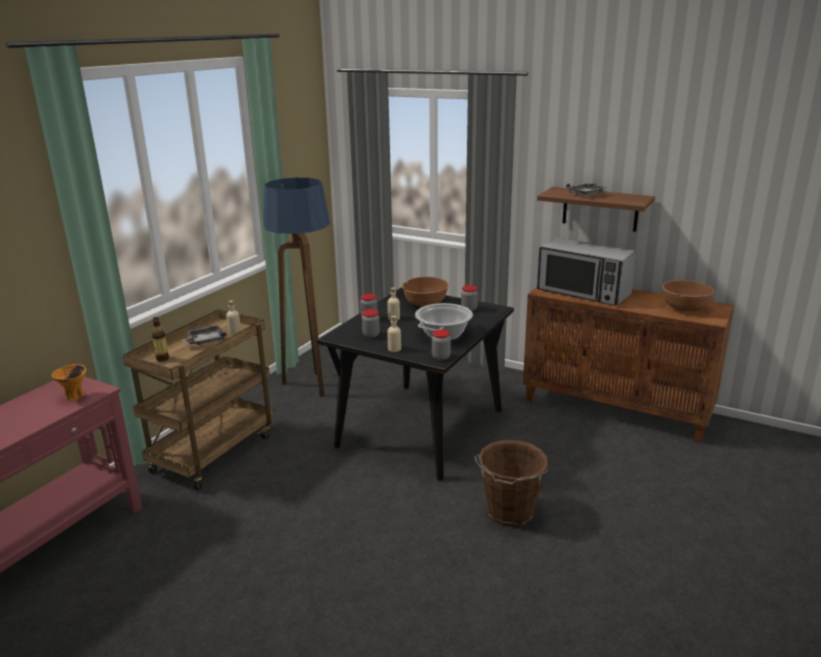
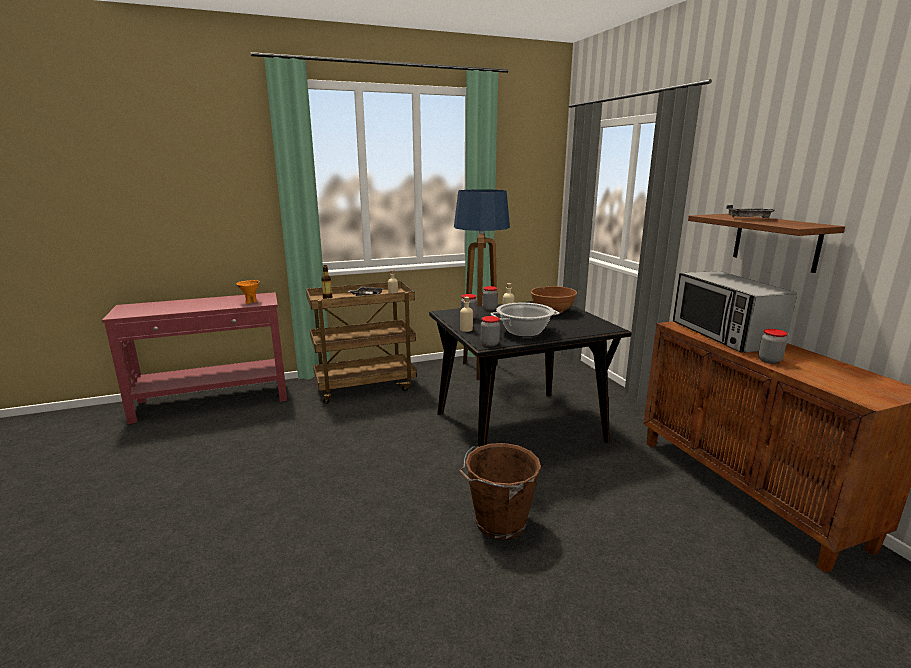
camera: 40 degrees right, 5 degrees down
jar [461,285,478,311] -> jar moved to [758,329,788,364]
brown bowl [662,280,715,312] -> none

